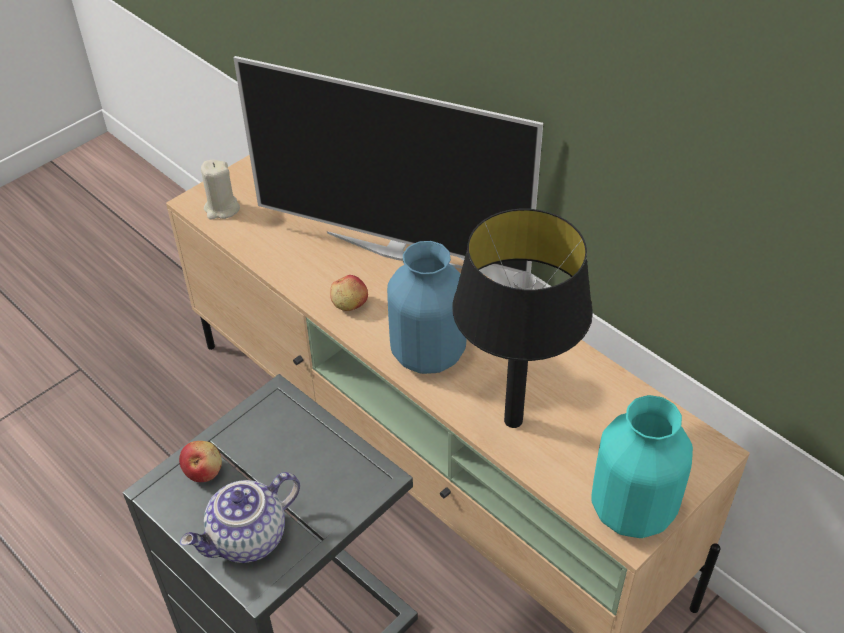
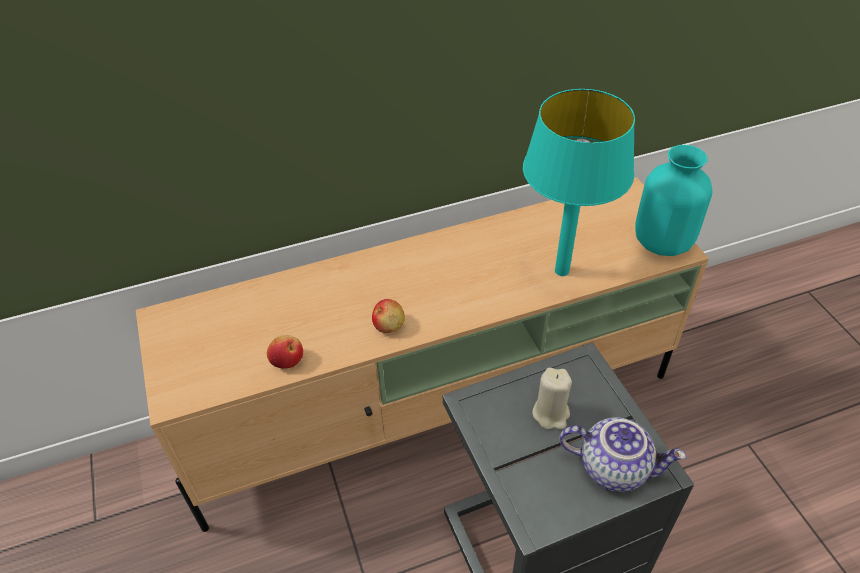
camera: 65 degrees left, 0 degrees up
apple [179,441,222,482] -> apple moved to [267,335,303,369]
teapot [180,472,300,563] -> teapot turned 60 degrees counterclockwise [559,417,686,492]
beige candle [201,160,240,219] -> beige candle moved to [532,368,572,430]
television [233,56,543,273] -> none
blue vase [387,241,467,374] -> none
black table lamp [452,209,593,428] -> turquoise table lamp [523,89,635,276]

